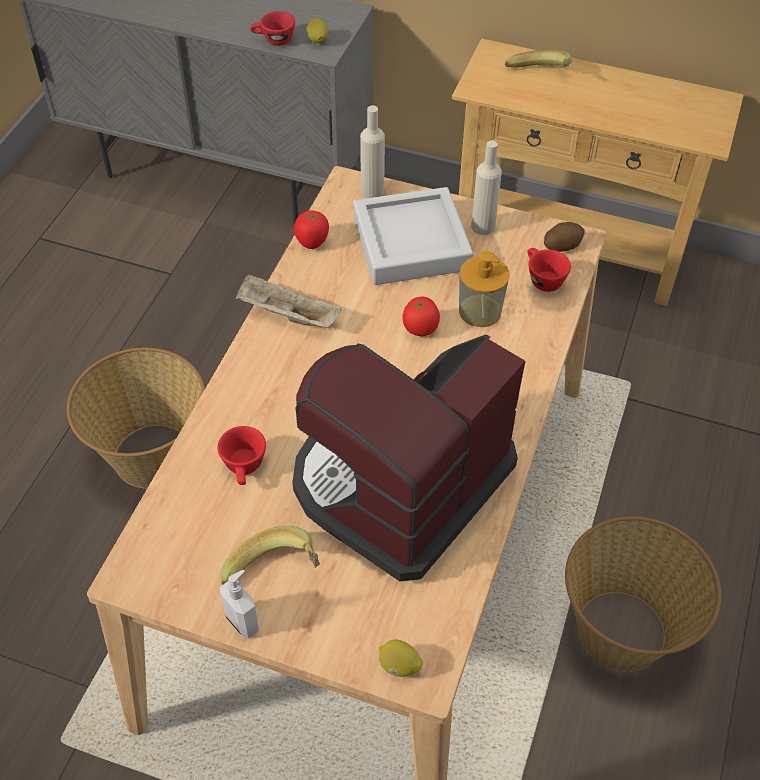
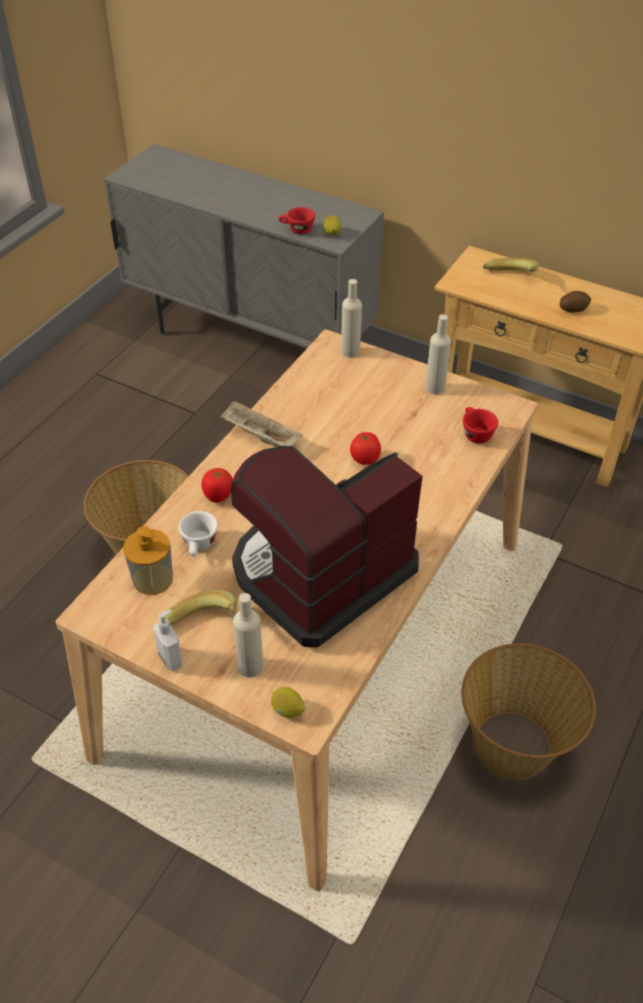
camera: 10 degrees right, 5 degrees down
red cup [217,426,266,485] -> white cup [179,511,218,556]
tomato [294,210,329,249] -> tomato moved to [201,468,233,503]
grey tray [354,187,473,285] -> none
soap dispenser [459,251,510,327] -> soap dispenser moved to [123,526,173,595]
potato [544,222,585,252] -> potato moved to [559,291,591,313]
none -> beige bottle [233,593,263,677]

